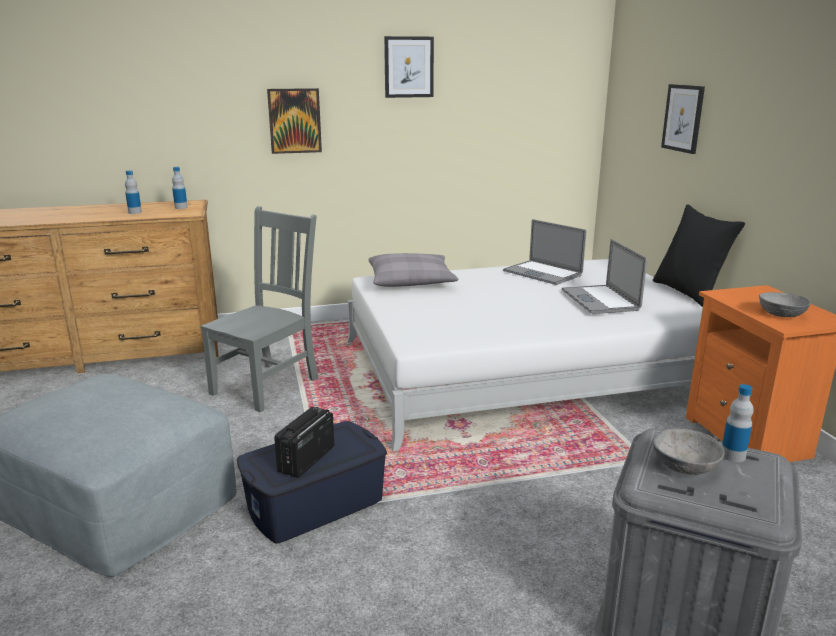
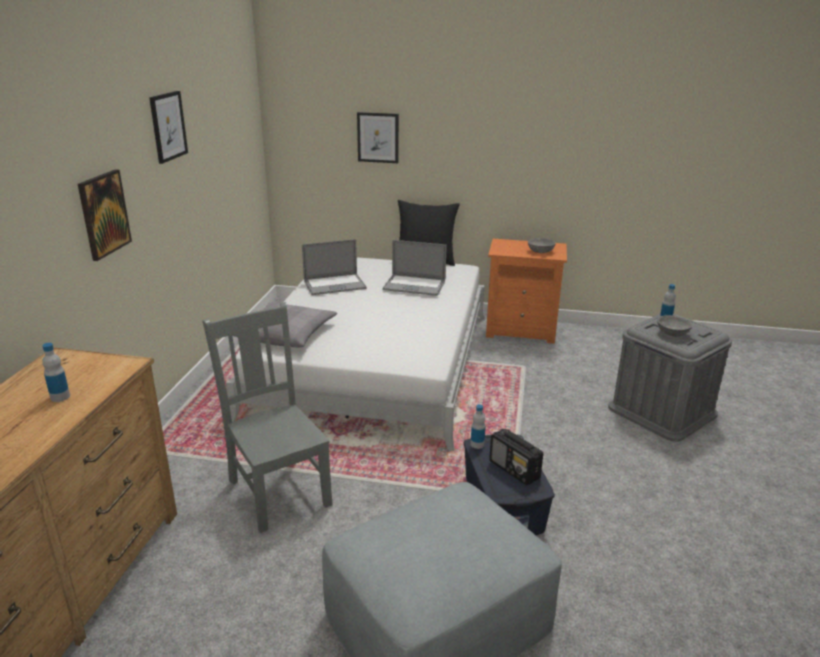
camera: 65 degrees left, 5 degrees up
bottle [172,167,188,209] -> bottle moved to [471,404,485,449]

